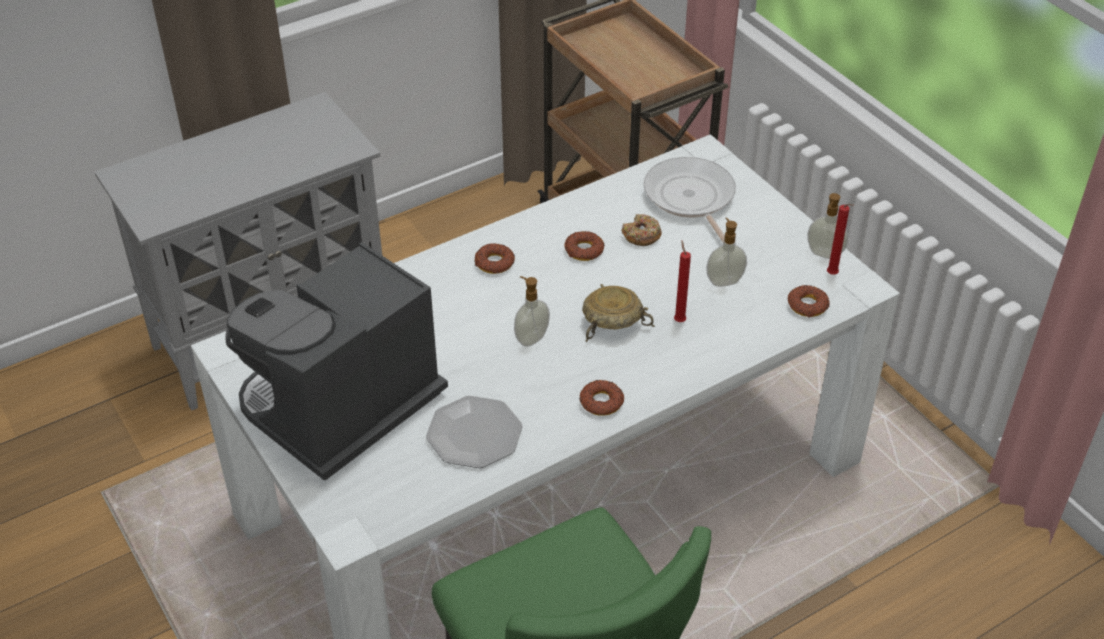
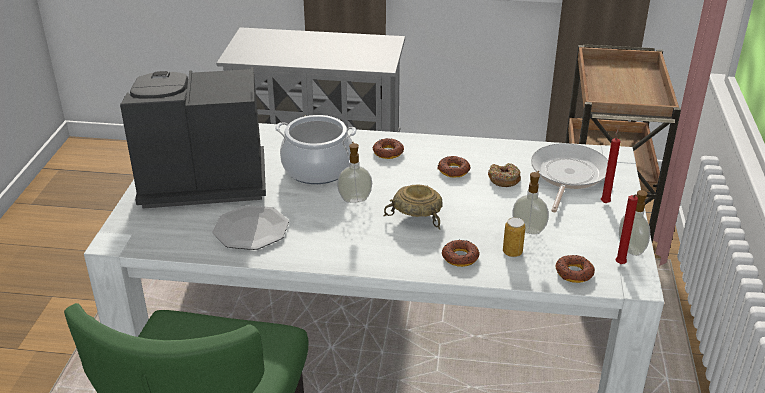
camera: 40 degrees right, 10 degrees down
donut [579,380,624,416] -> donut moved to [442,240,480,267]
red candle [674,240,691,322] -> red candle moved to [601,129,620,203]
none -> cooking pot [275,115,356,184]
none -> can [503,217,526,257]

